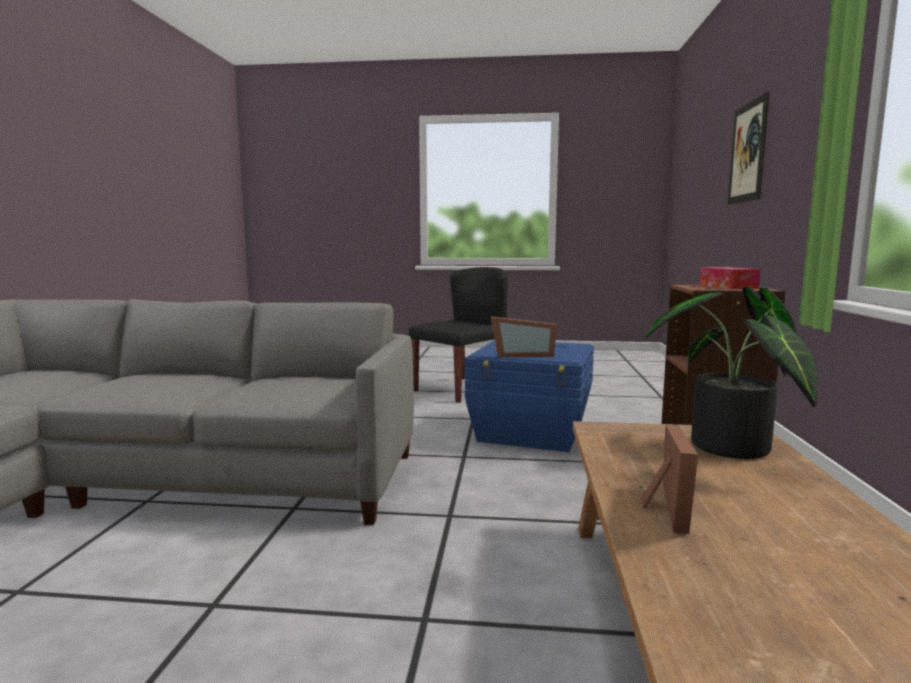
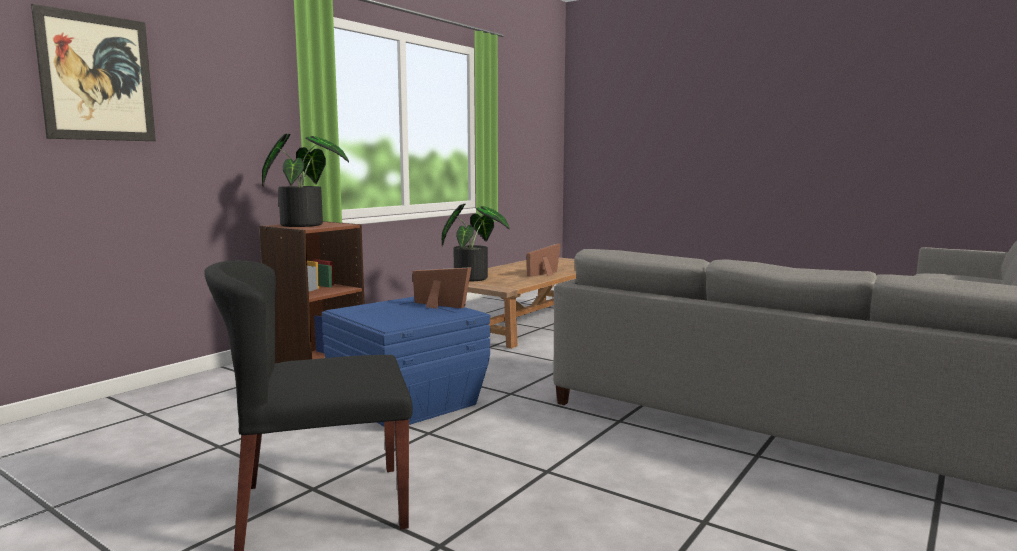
camera: 150 degrees left, 0 degrees up
tissue box [699,267,761,289] -> potted plant [262,134,349,227]

